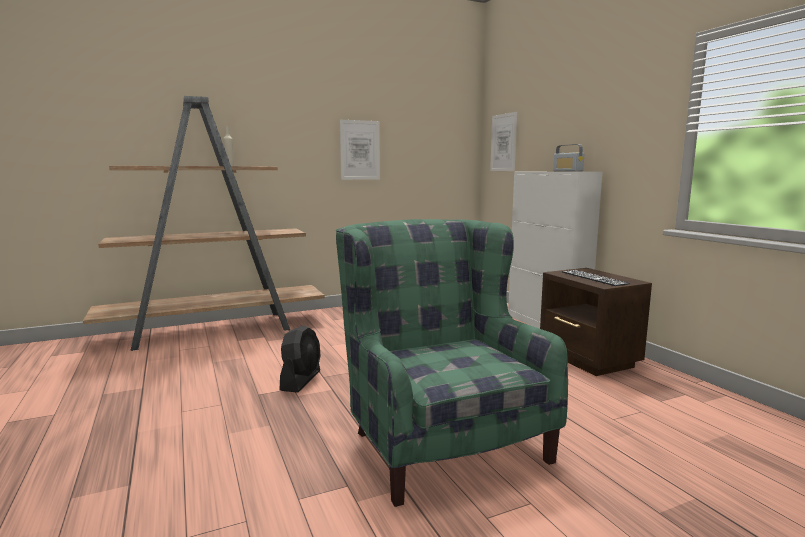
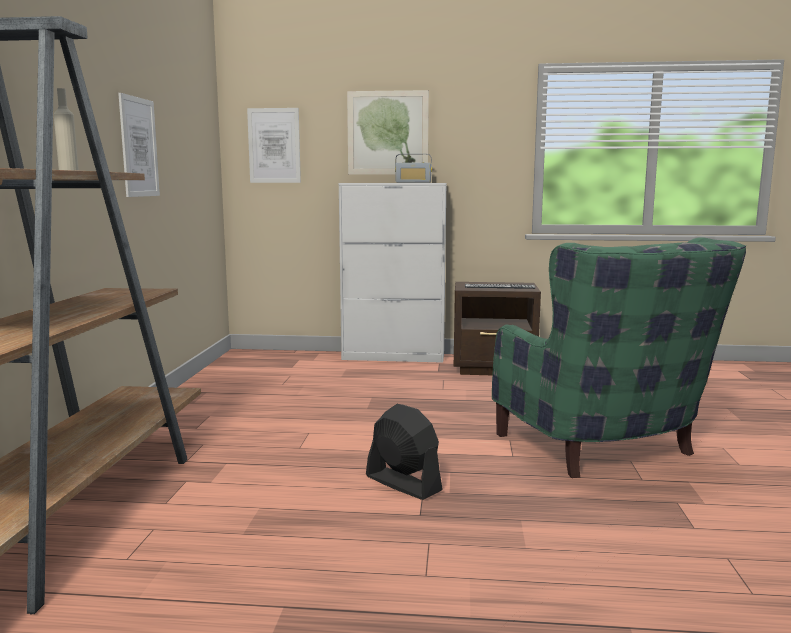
camera: 60 degrees left, 0 degrees up
green armchair [336,219,568,507] -> green armchair turned 120 degrees counterclockwise [492,237,746,478]
none -> picture [347,90,429,175]

